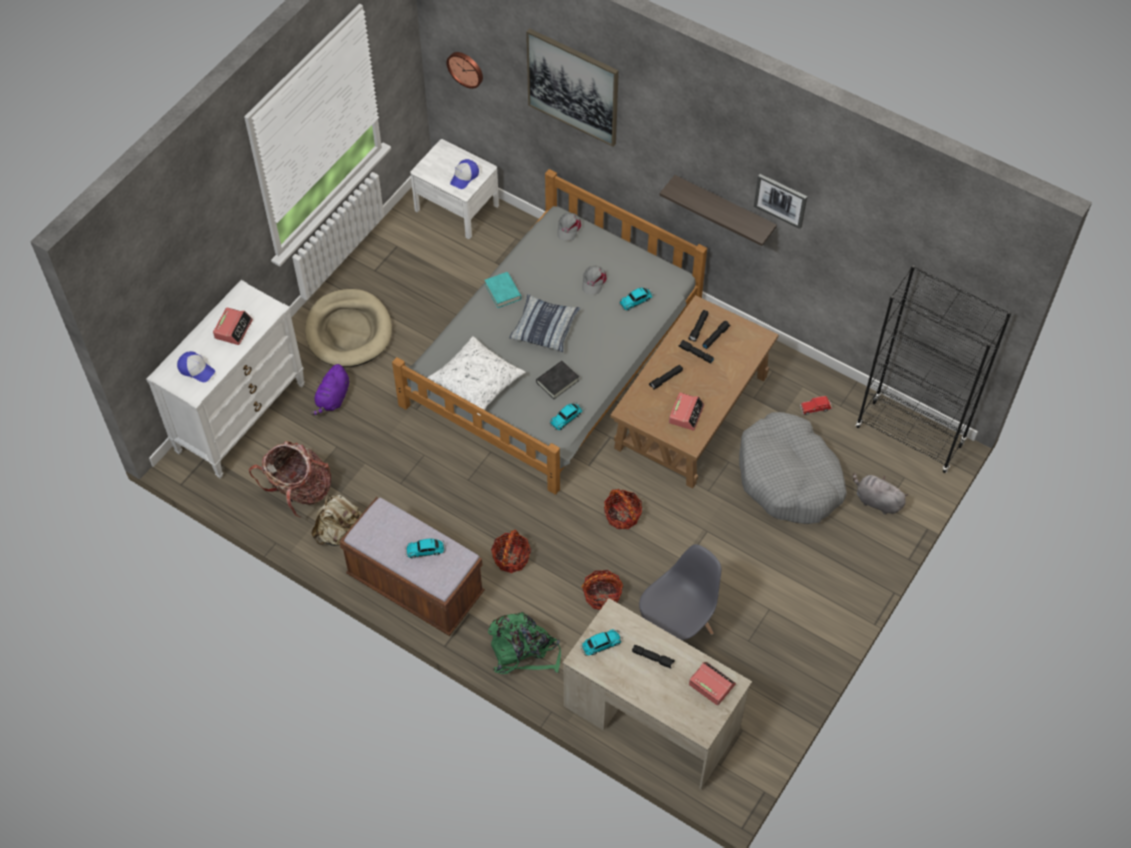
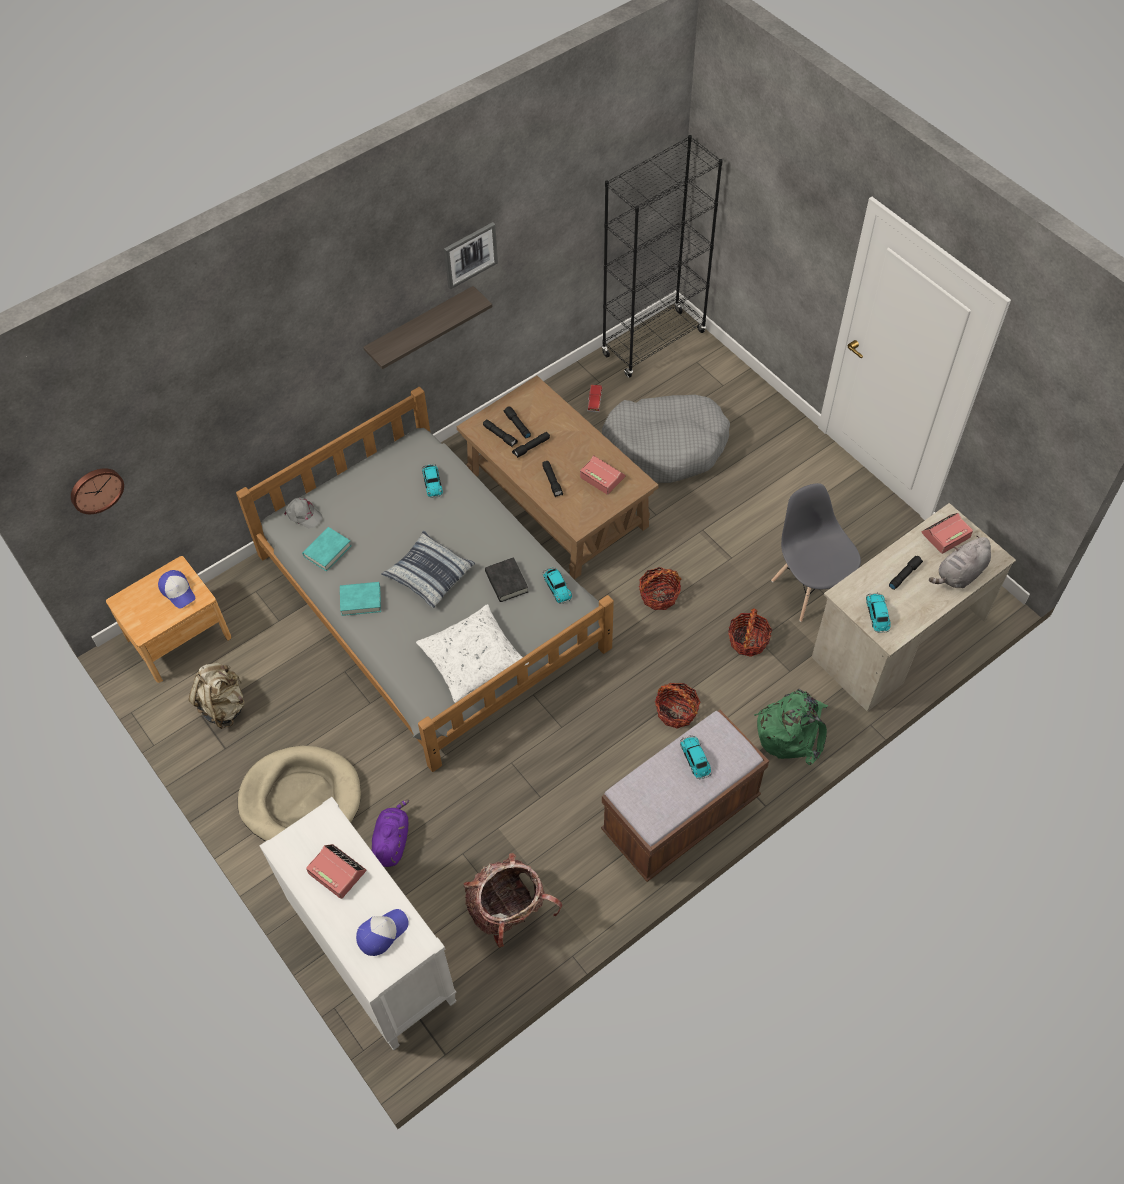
camera: 70 degrees left, 0 degrees up
purple plush toy [311,364,349,415] -> purple plush toy turned 120 degrees counterclockwise [372,800,409,867]
beige backpack [311,494,362,546] -> beige backpack moved to [189,663,245,729]
toy car [405,538,446,559] -> toy car turned 150 degrees clockwise [680,735,712,780]
white nightstand [410,139,499,239] -> brown nightstand [106,556,232,683]
picture [526,28,619,147] -> none
grey cap [582,266,607,295] -> none
grey plush toy [853,473,908,515] -> grey plush toy moved to [929,536,991,588]
none -> turquoise book [302,527,352,572]

